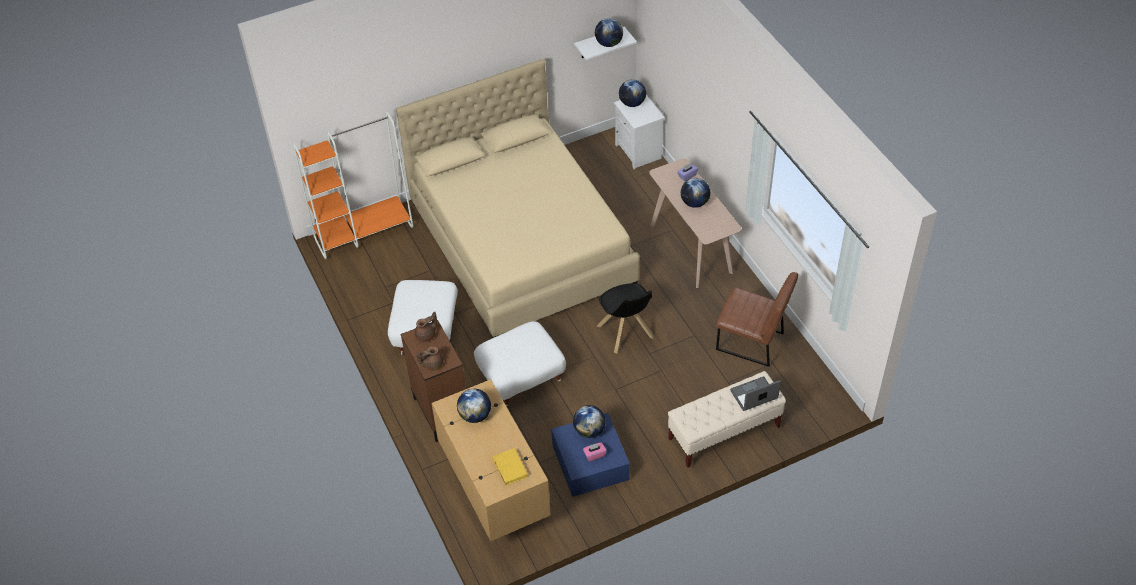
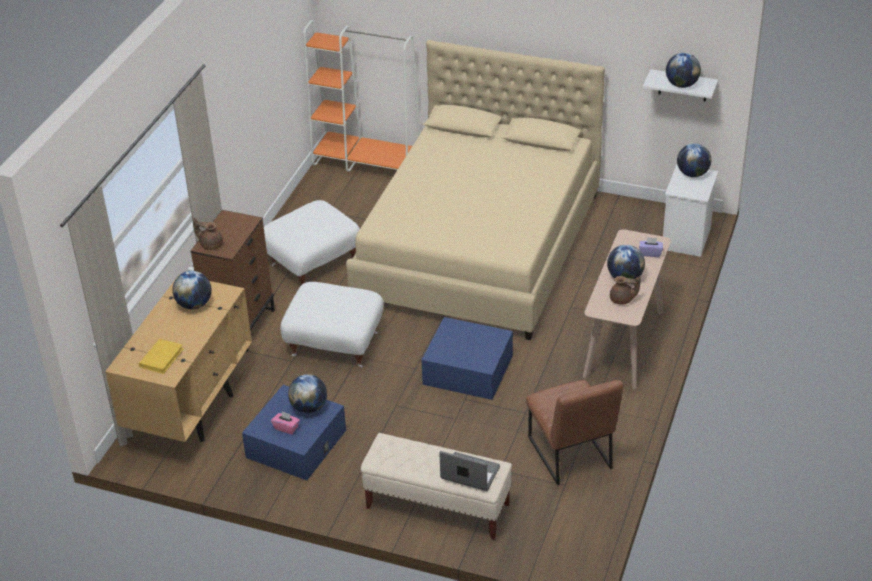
camera: 45 degrees right, 10 degrees down
brown teapot [415,312,437,342] -> brown teapot moved to [610,276,641,305]
black chair [597,283,655,354] -> blue storage box [421,317,513,400]

